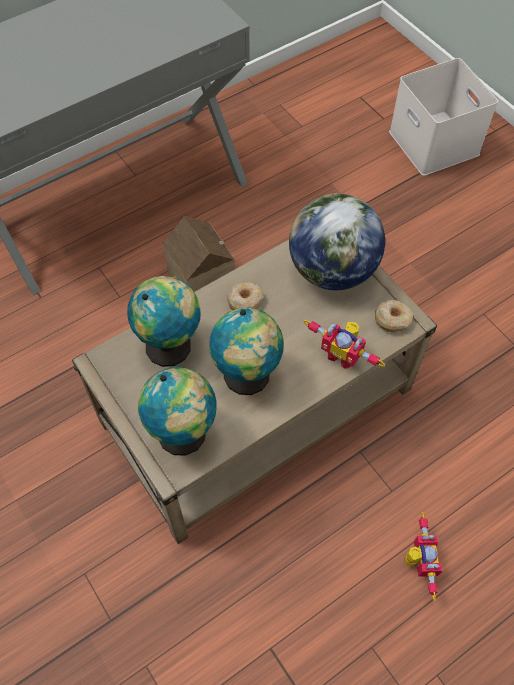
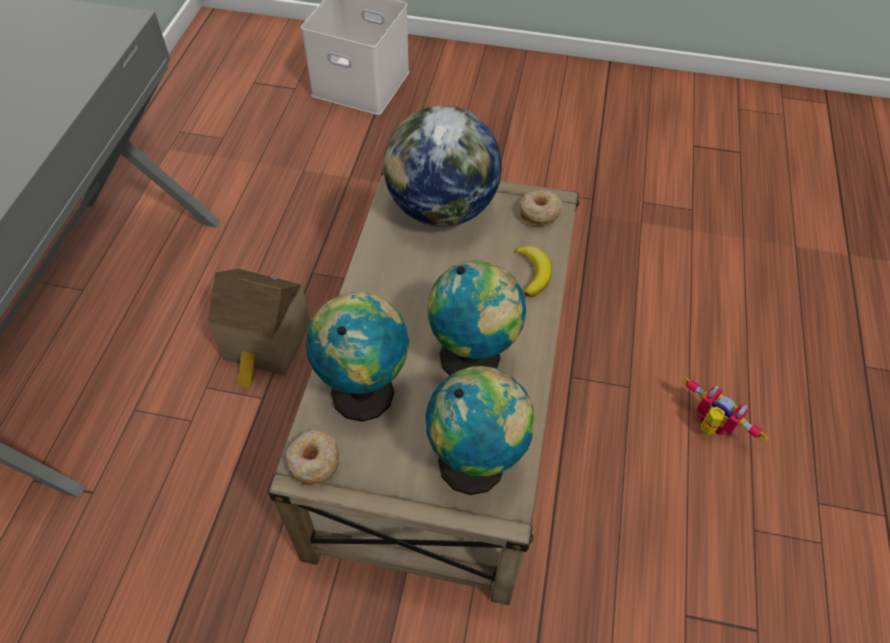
camera: 45 degrees left, 5 degrees down
donut [227,282,264,310] -> donut moved to [286,430,339,486]
toy robot [304,320,385,369] -> banana [515,246,552,297]

